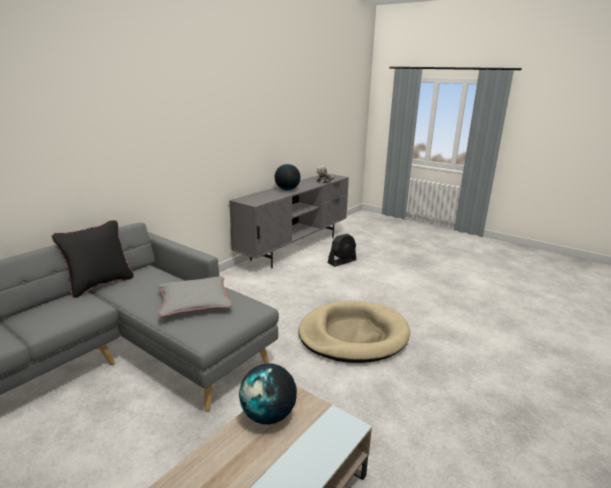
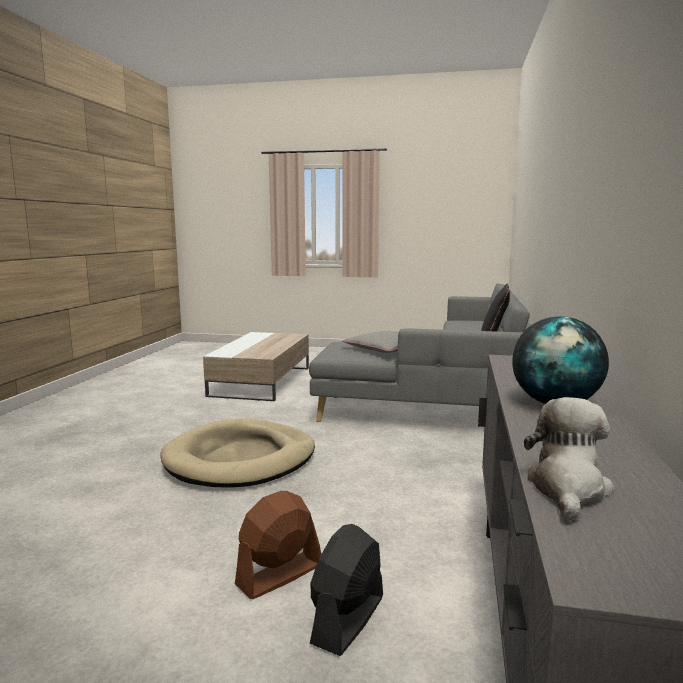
camera: 155 degrees right, 10 degrees down
globe [239,363,297,424] -> none
none -> brown fan [235,491,321,599]

